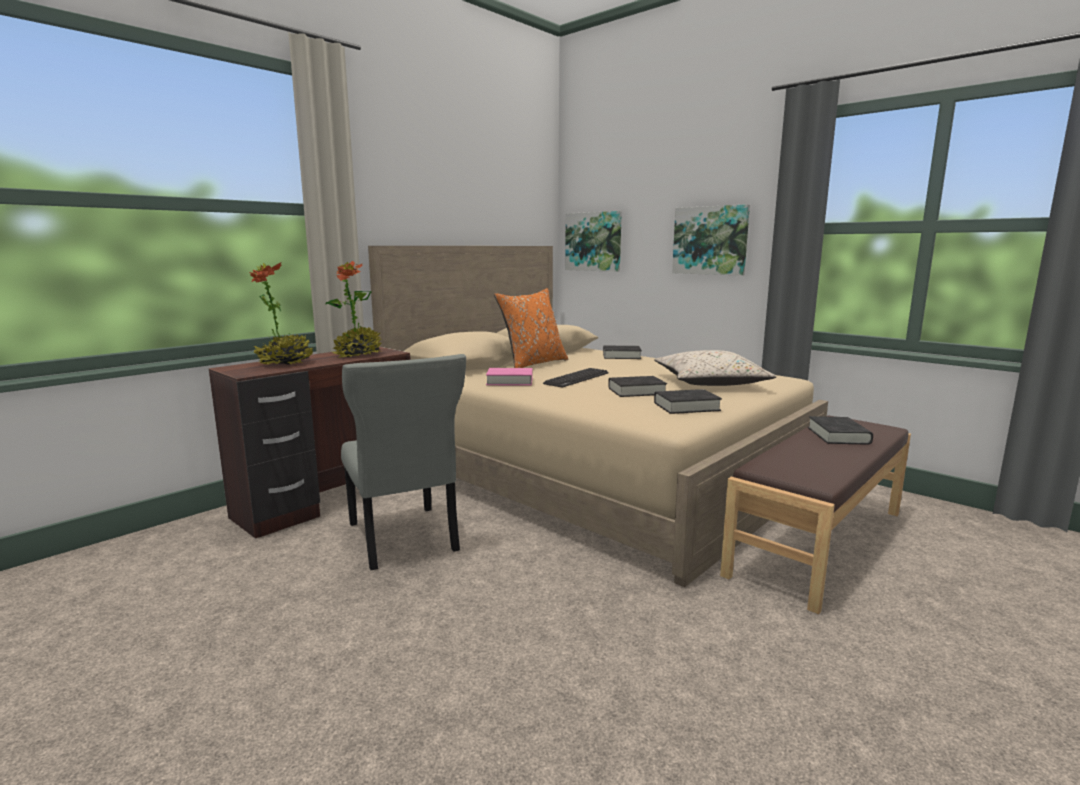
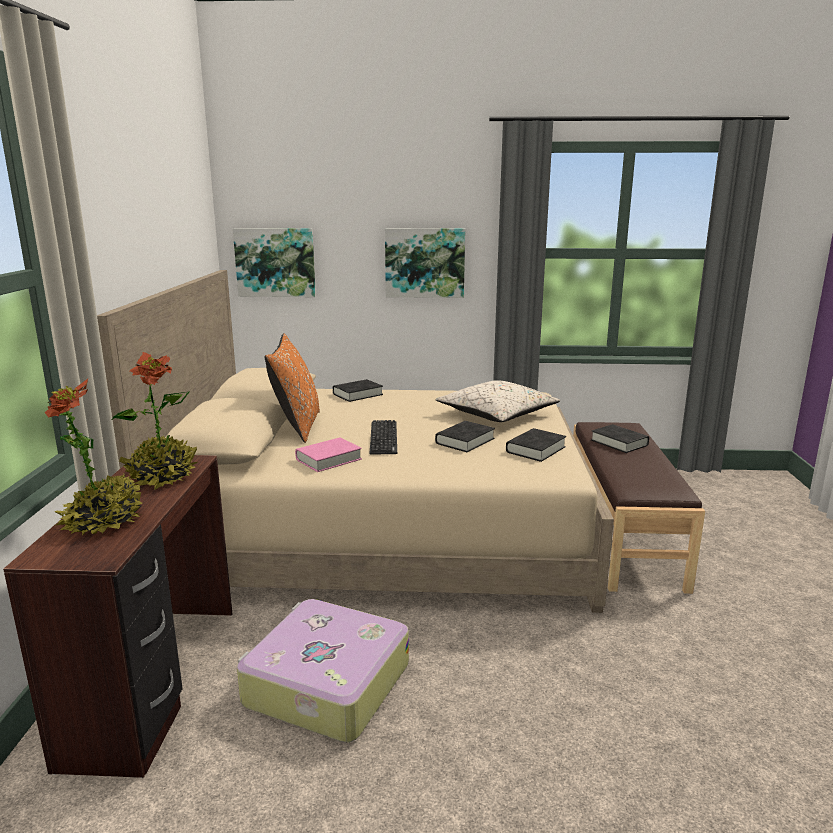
camera: 40 degrees left, 5 degrees up
grey chair [341,354,466,570] -> suitcase [237,599,409,743]

